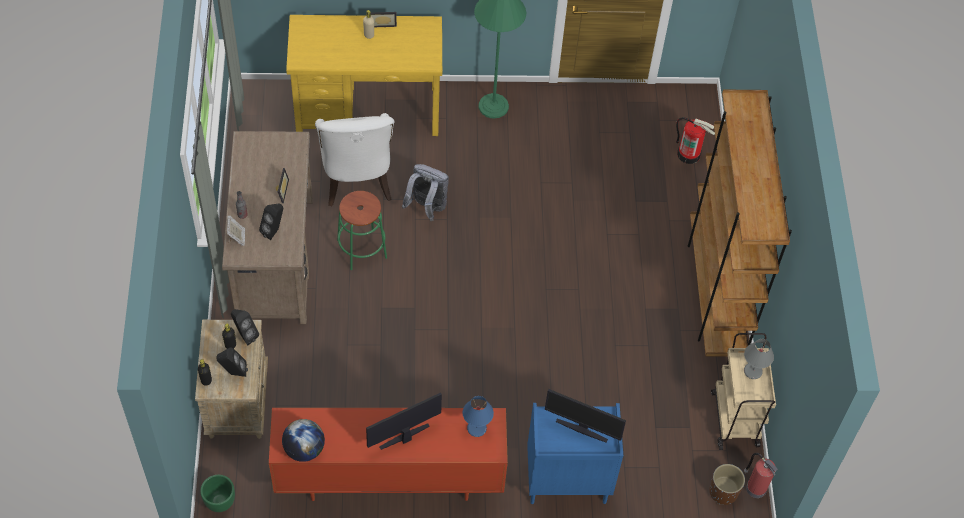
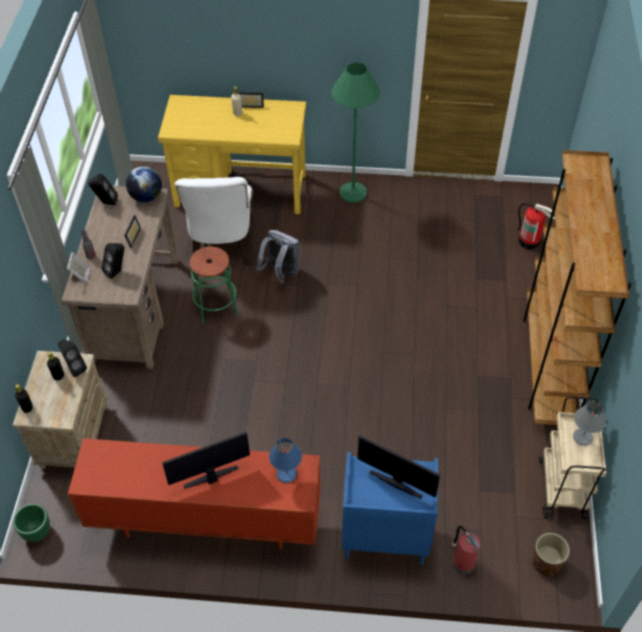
camera: 10 degrees right, 5 degrees down
black speaker [216,348,248,377] -> black speaker moved to [88,174,118,205]
globe [282,419,325,462] -> globe moved to [126,166,162,202]
fire extinguisher [744,453,778,498] -> fire extinguisher moved to [452,526,480,574]

